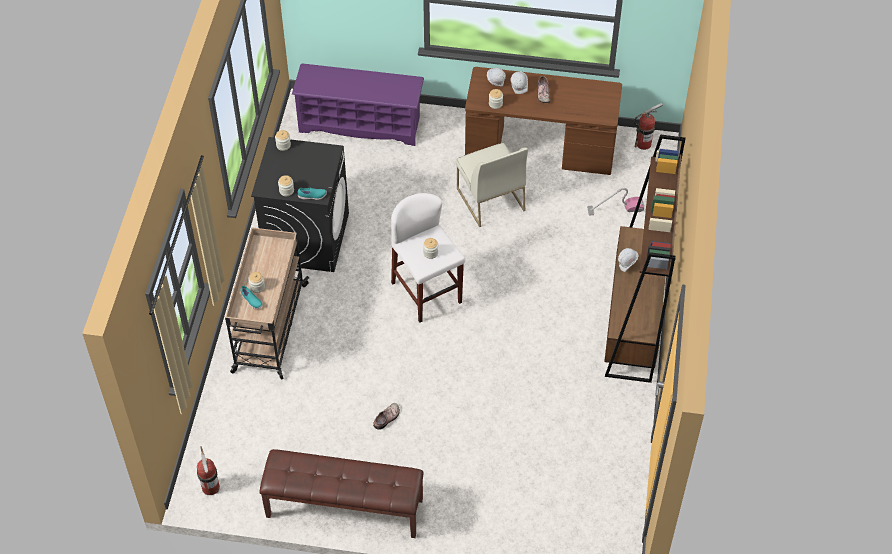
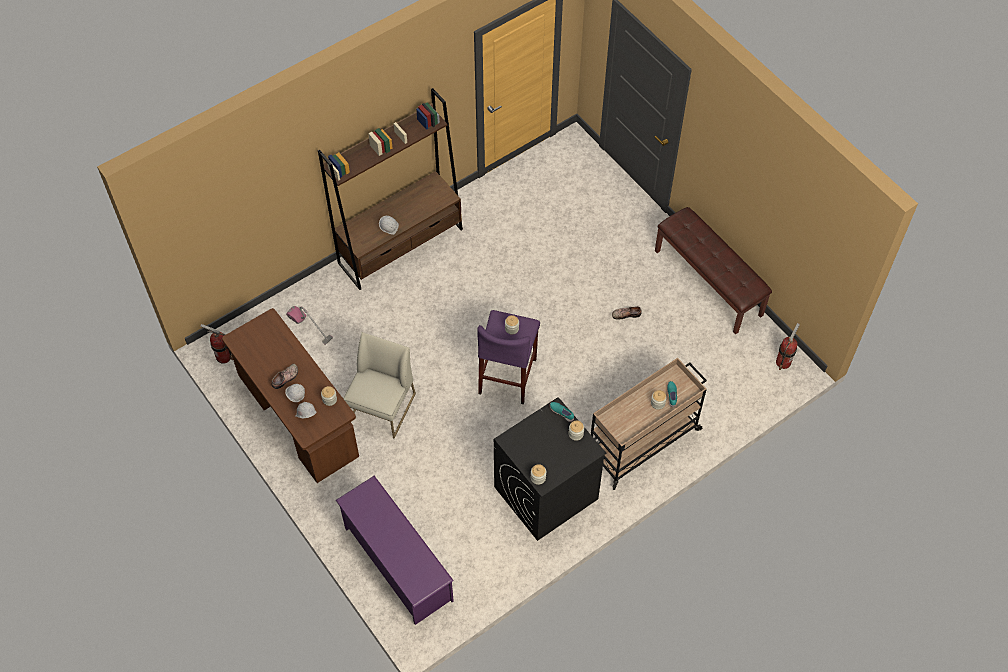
camera: 135 degrees left, 5 degrees up
white stool [391,193,465,323] -> purple stool [477,310,540,404]

